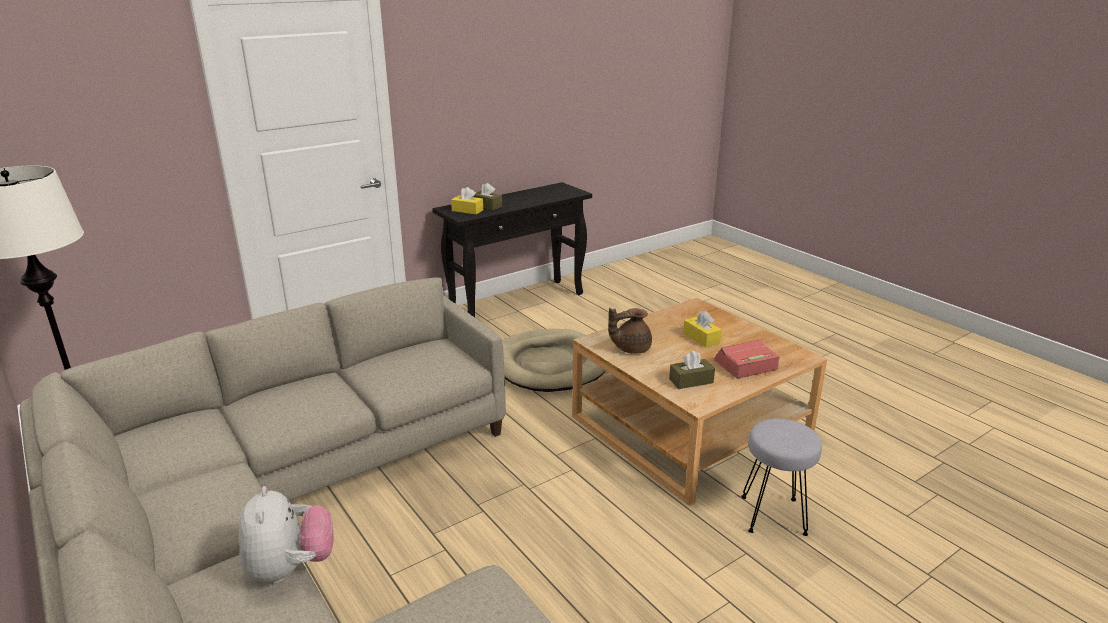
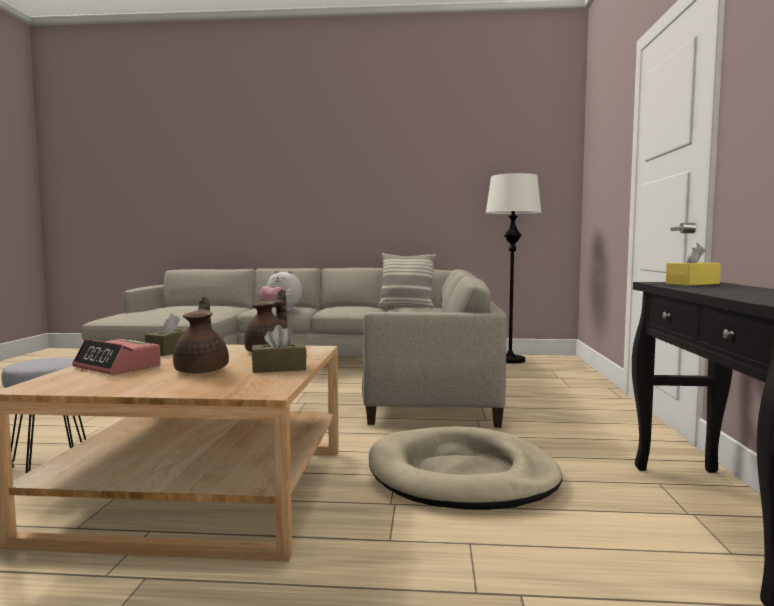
camera: 130 degrees right, 20 degrees down
brown tissue box [473,183,502,210] -> brown tissue box moved to [251,325,307,373]
yellow tissue box [683,311,722,347] -> brown teapot [173,296,229,374]
alarm clock [714,339,780,379] -> alarm clock turned 105 degrees clockwise [72,339,161,375]
none -> pillow [378,253,436,307]

